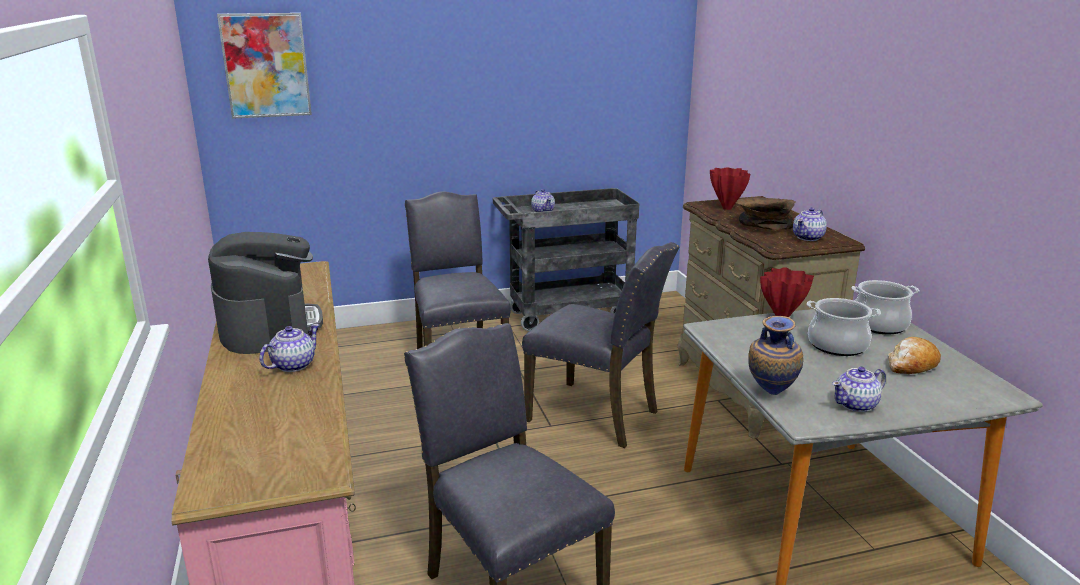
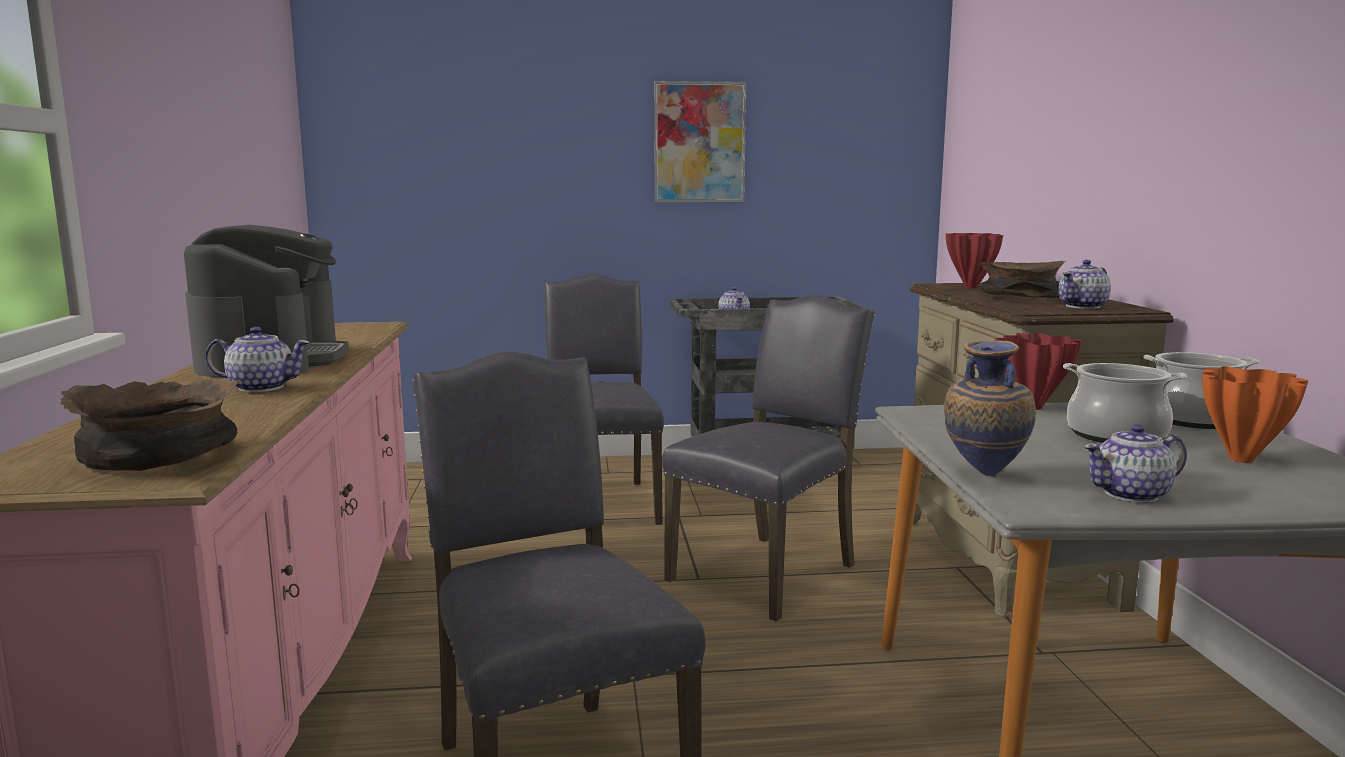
camera: 10 degrees right, 10 degrees down
picture [217,13,312,119] -> picture moved to [654,81,746,202]
teapot [259,324,319,372] -> teapot turned 45 degrees clockwise [205,327,310,392]
grey chair [522,242,679,448] -> grey chair turned 90 degrees counterclockwise [662,295,875,621]
bread [888,337,941,374] -> orange vase [1202,367,1309,463]
none -> brown bowl [60,380,239,471]

